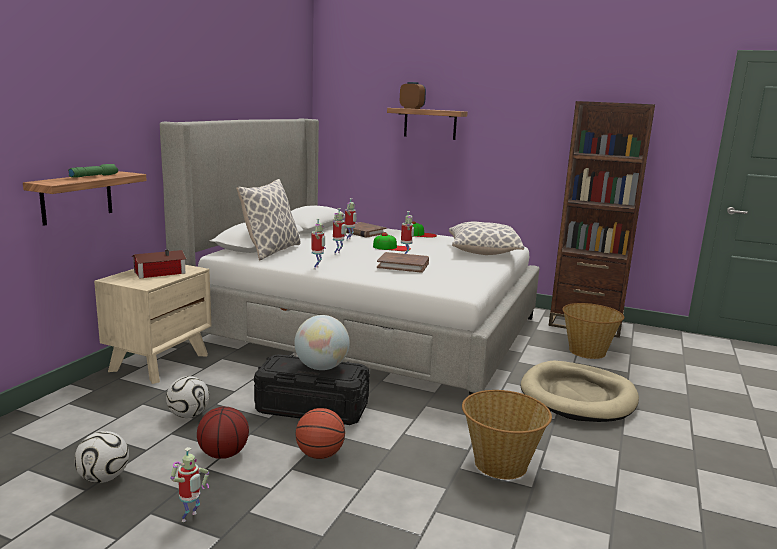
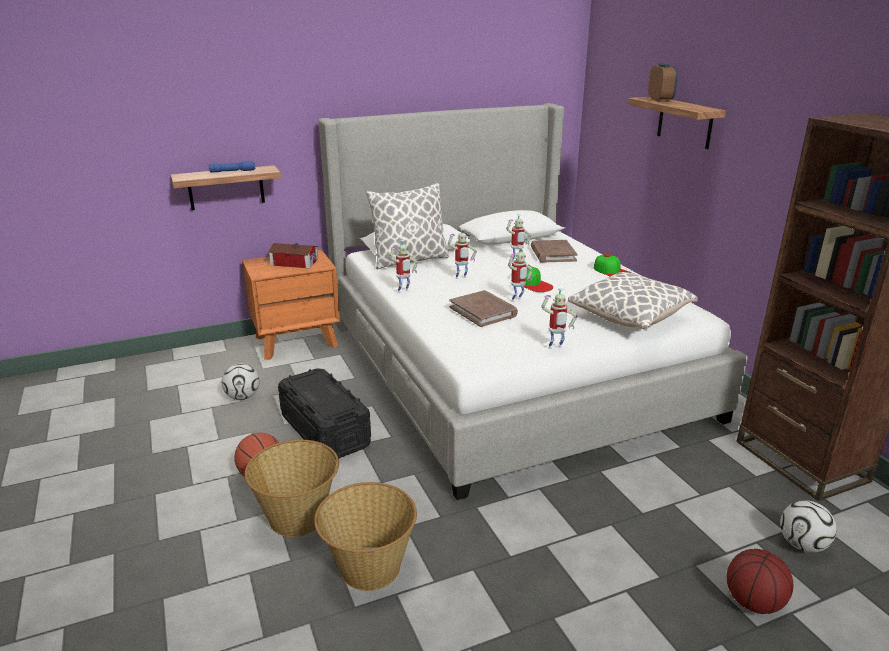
camera: 45 degrees right, 10 degrees up
green flashlight [68,164,118,178] -> blue flashlight [209,161,255,172]
football [74,431,129,483] -> football moved to [780,500,837,552]
beige nightstand [94,265,211,384] -> orange nightstand [242,249,340,360]
toy robot [170,447,209,522] -> toy robot moved to [541,288,577,349]
basketball [197,407,249,459] -> basketball moved to [727,549,794,614]
globe [294,315,350,370] -> none
beige dog bed [521,361,639,422] -> none
basket [562,303,624,359] -> basket moved to [245,440,339,537]

